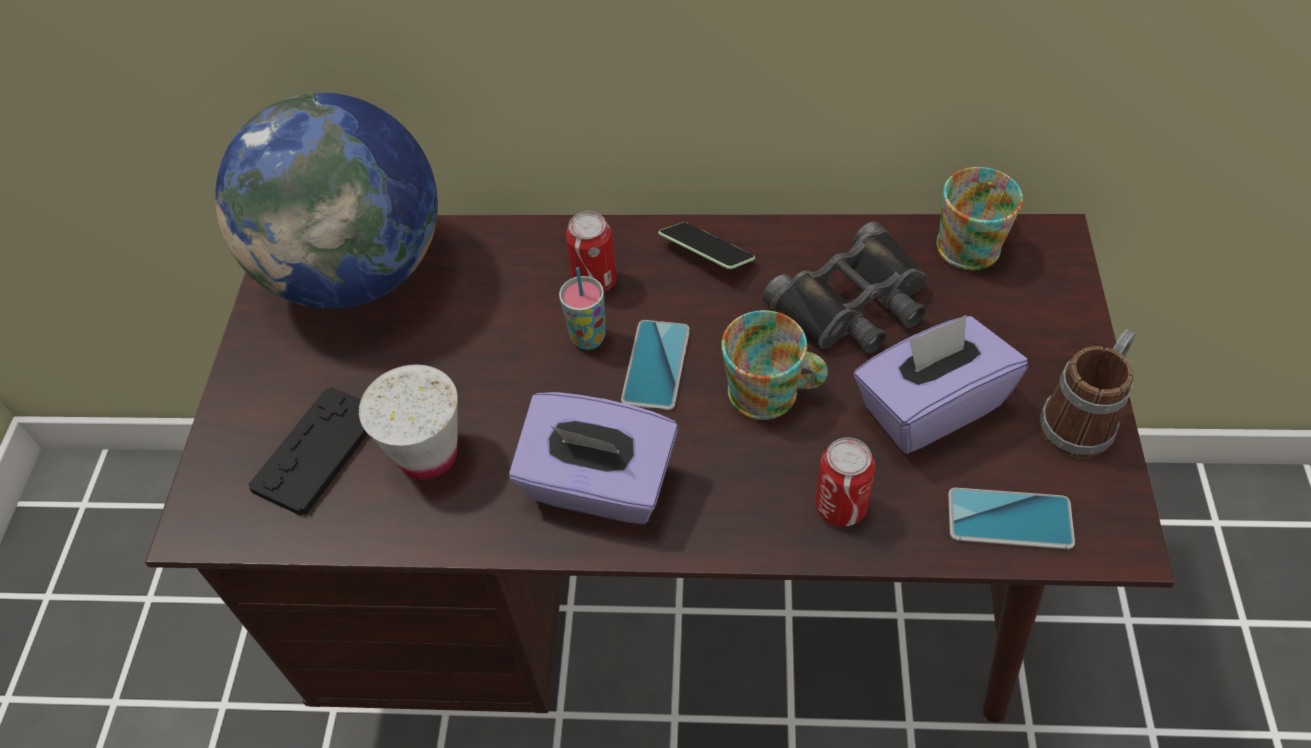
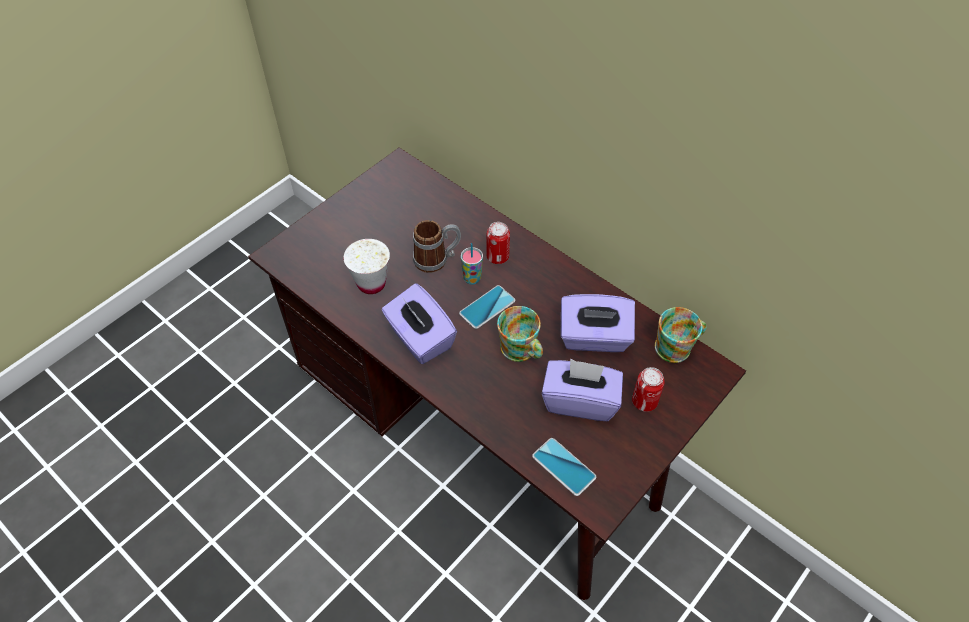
camera: 35 degrees right, 0 degrees up
globe [215,93,438,309] -> none
black game controller [249,387,368,516] -> none
phone [658,222,755,269] -> none
black binoculars [763,221,927,354] -> purple tissue box [561,294,635,352]
can [815,437,875,527] -> can moved to [632,367,665,412]
mug [1040,329,1135,458] -> mug moved to [413,220,461,273]

